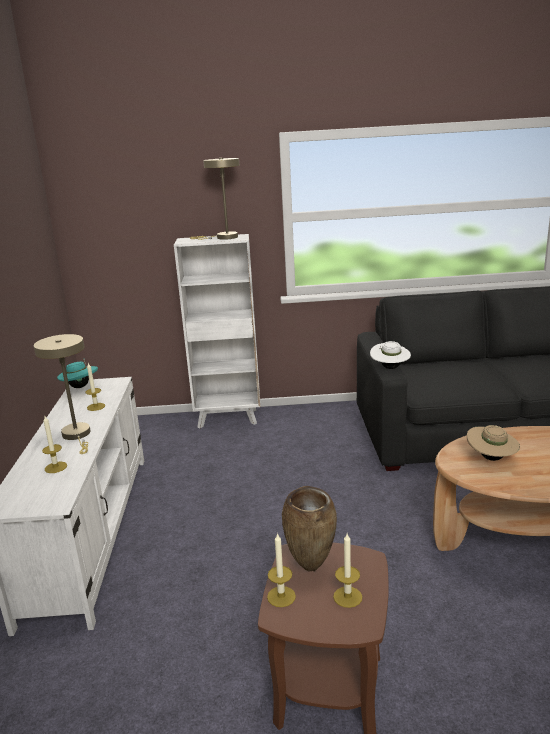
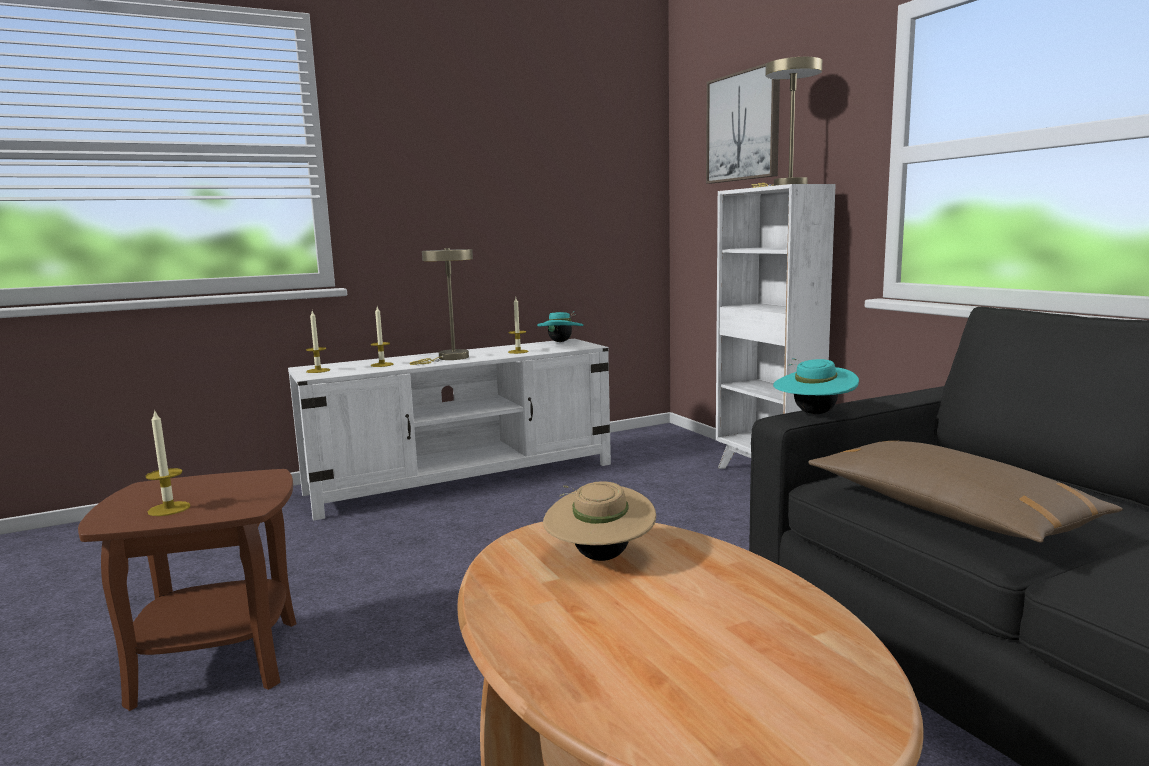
camera: 65 degrees right, 10 degrees down
candle [267,533,296,607] -> candle moved to [306,311,330,373]
brown vase [282,486,337,572] -> none
white hat [370,341,411,369] -> turquoise hat [773,358,859,414]
none -> picture [706,62,780,183]
none -> brown pillow [808,441,1123,543]

